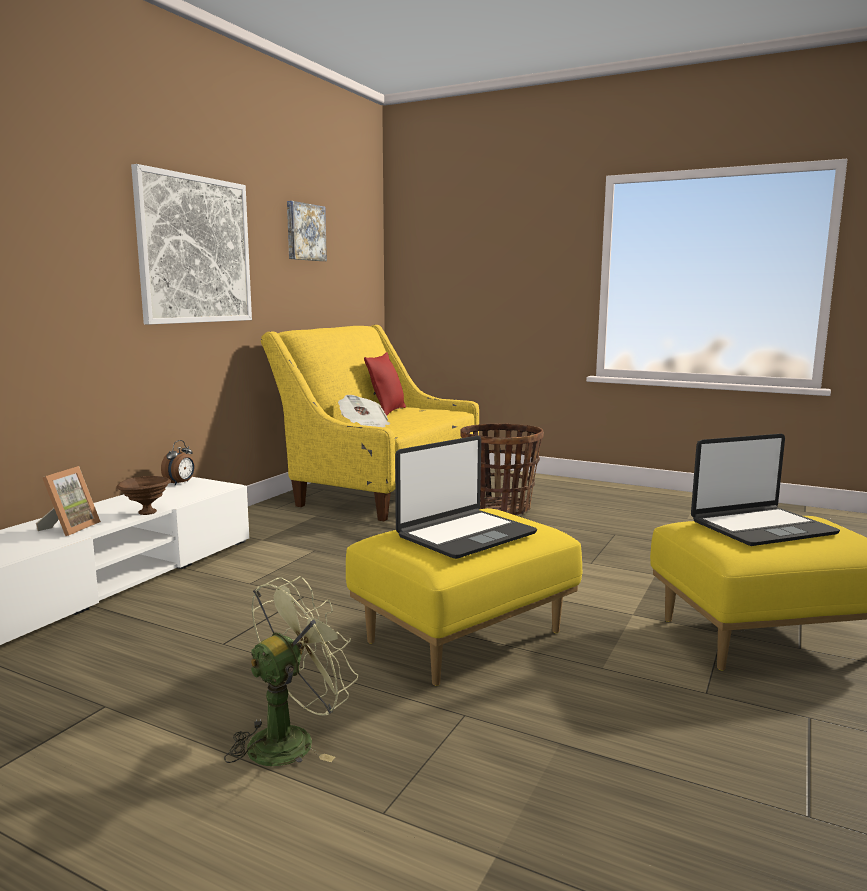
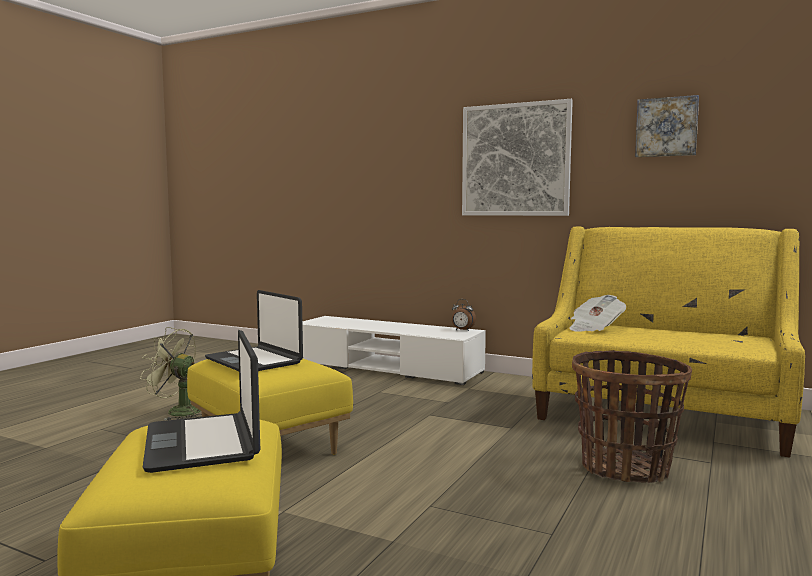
camera: 90 degrees right, 5 degrees down
picture frame [36,466,101,536] -> none
brown bowl [116,476,171,515] -> none
green fan [224,576,358,766] -> green fan turned 150 degrees clockwise [140,327,202,420]
red pillow [364,352,406,416] -> none

